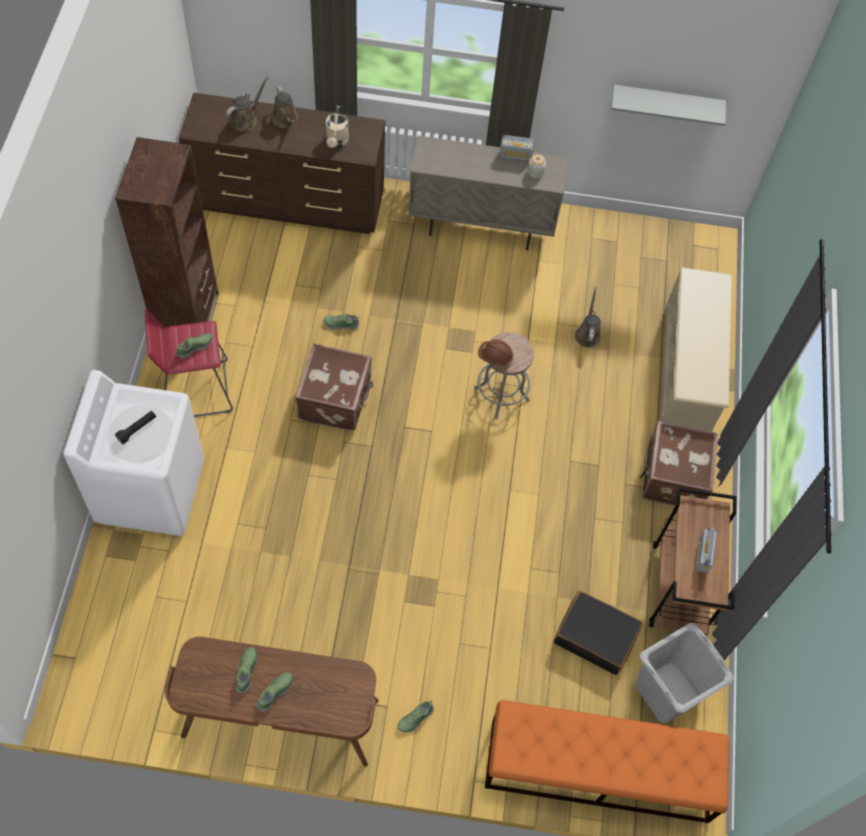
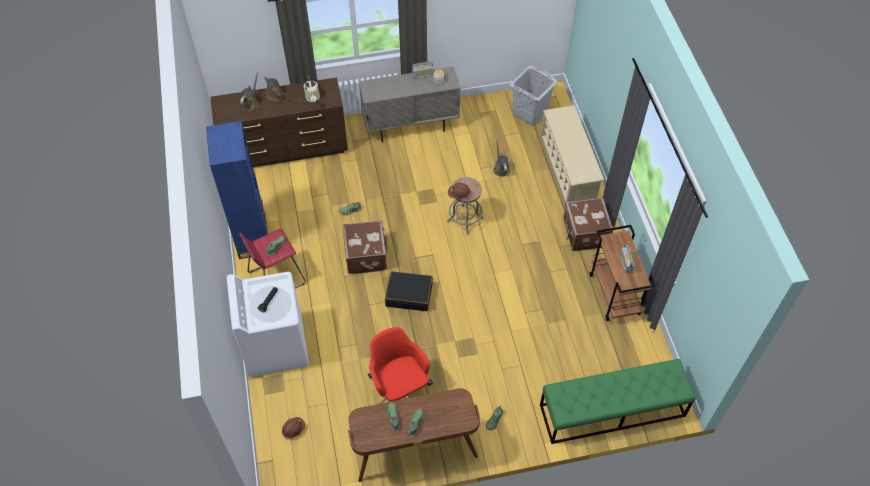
camera: 15 degrees left, 5 degrees down
brown bookcase [115,137,219,327] -> blue bookcase [206,121,268,259]
orange bench [485,700,729,823] -> green bench [540,359,695,444]
black suitcase [553,591,643,675] -> black suitcase moved to [385,271,433,311]
grey shelf [611,85,726,126] -> none
grey laundry basket [635,623,734,723] -> grey laundry basket moved to [510,66,558,125]
none -> brown hard hat [282,417,306,439]
none -> red office chair [368,327,433,404]

